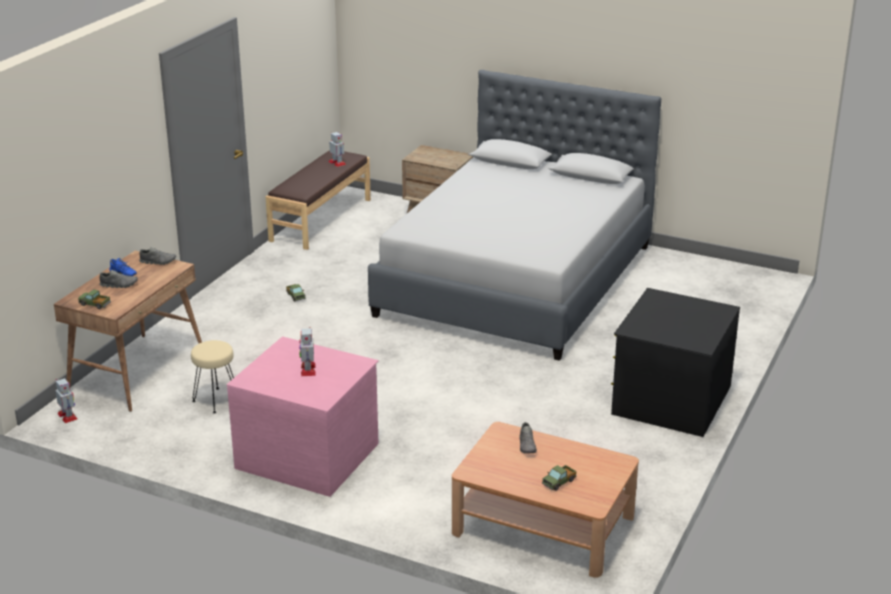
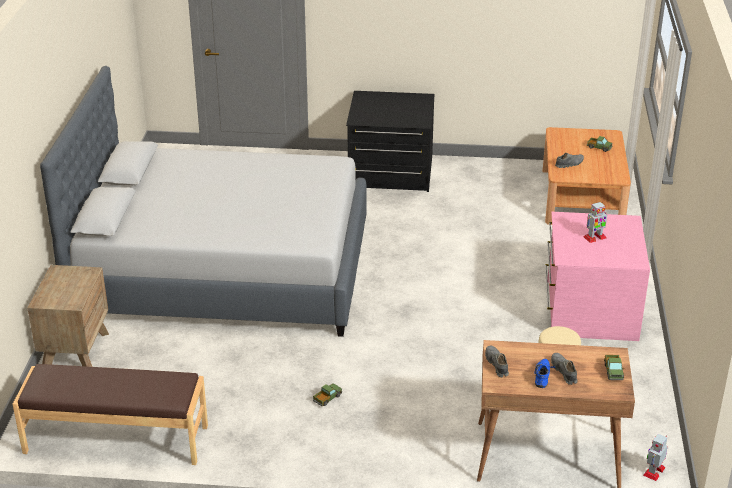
camera: 110 degrees left, 5 degrees up
toy robot [329,132,346,167] -> none

